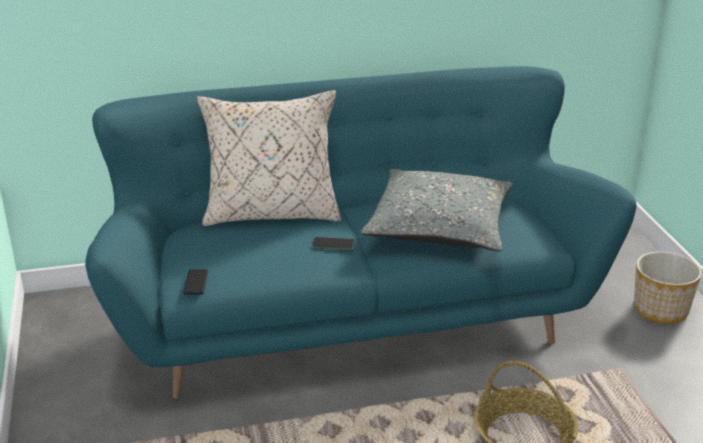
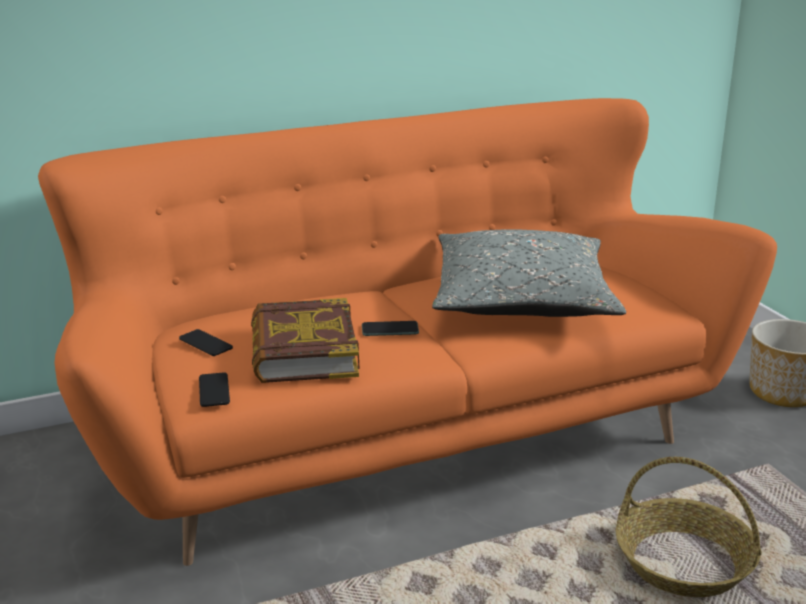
camera: 10 degrees left, 5 degrees down
turquoise sofa [85,66,637,398] -> orange sofa [38,98,777,566]
beige pillow [197,90,341,226] -> none
none -> phone [179,329,233,356]
none -> book [251,298,360,383]

